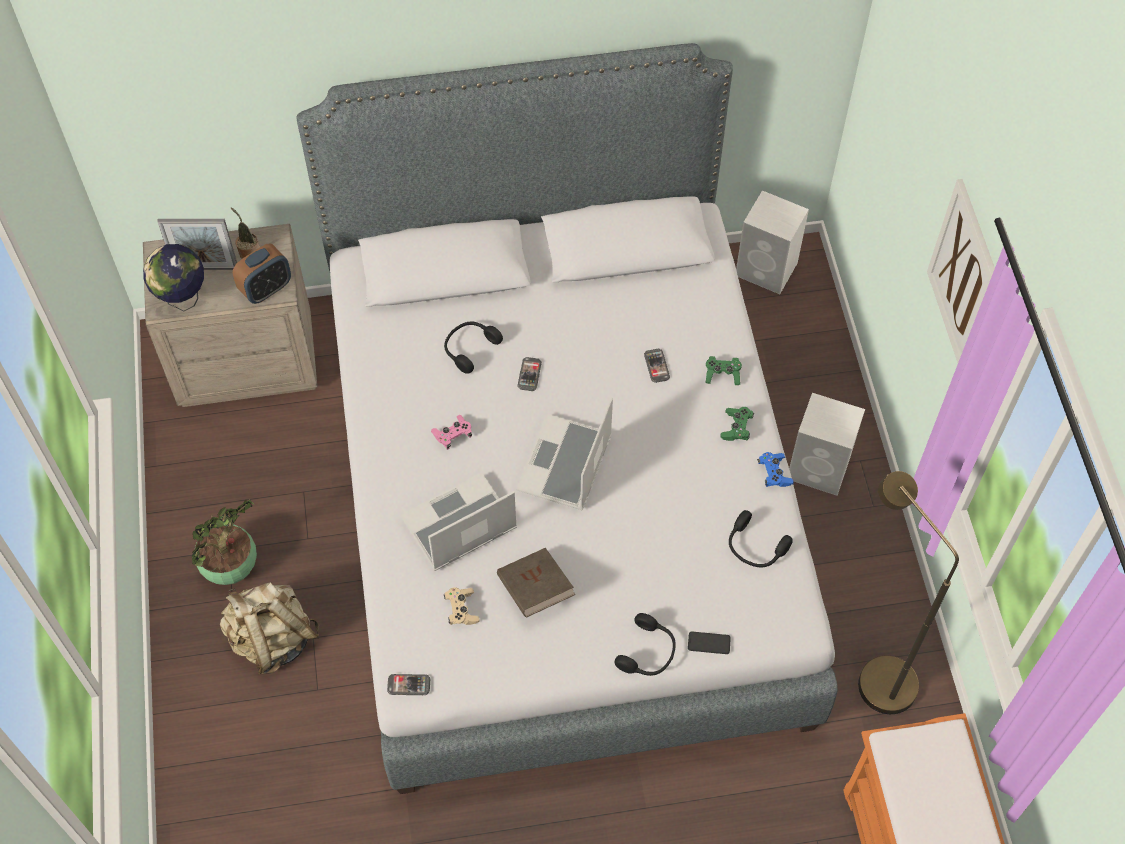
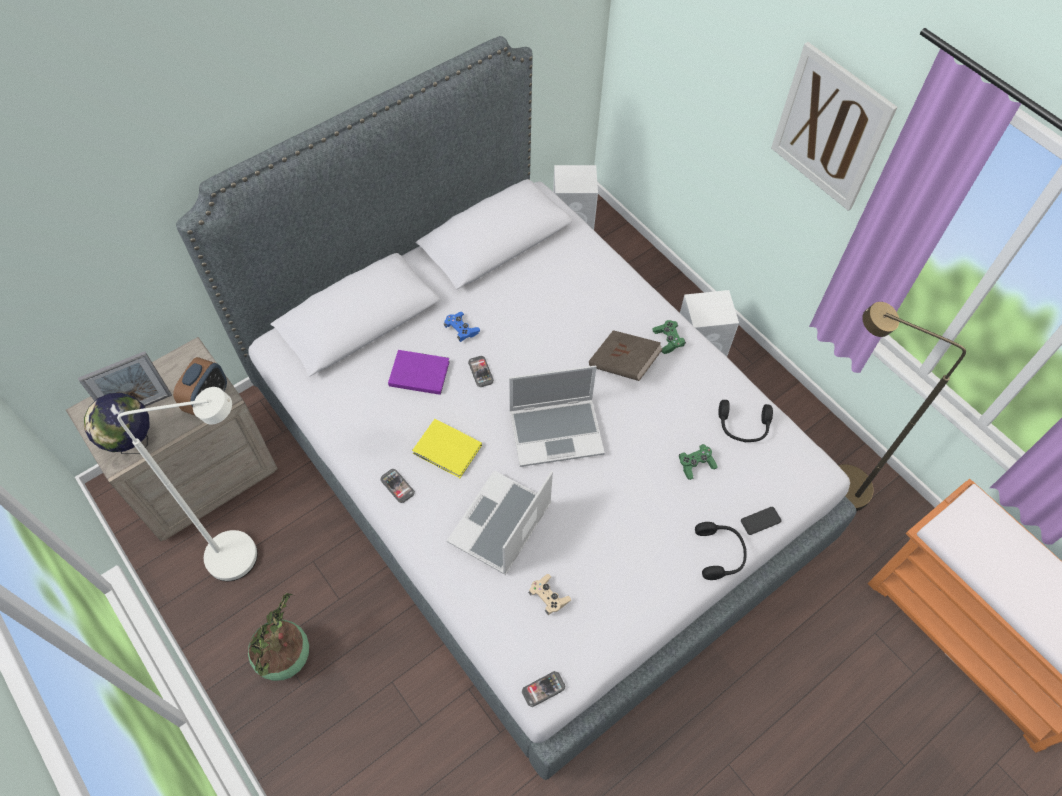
camera: 30 degrees left, 0 degrees up
beige backpack [220,582,319,674] -> none
potted plant [231,207,260,259] -> none
pink game controller [431,415,472,450] -> yellow book [412,419,482,478]
black headphones [444,322,503,374] -> purple book [388,350,450,395]
brown book [497,548,575,618] -> brown book moved to [589,330,663,381]
laptop [516,397,613,511] -> laptop turned 90 degrees counterclockwise [509,365,605,467]
phone [644,349,670,383] -> phone moved to [380,469,415,503]
green game controller [705,356,742,385] -> green game controller moved to [679,444,718,480]
blue game controller [757,452,794,487] -> blue game controller moved to [444,312,480,342]
none -> white floor lamp [117,387,258,581]

